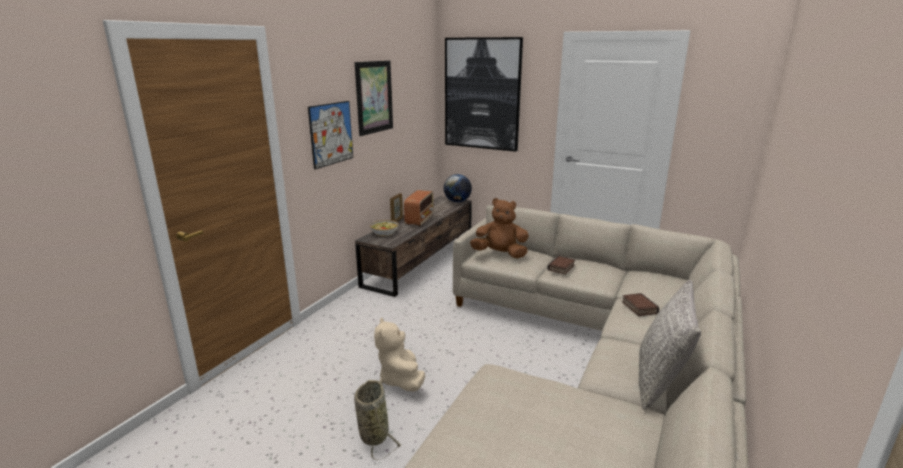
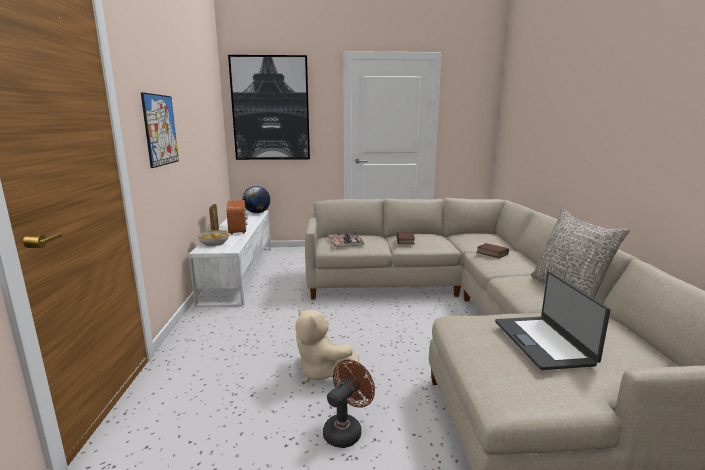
camera: 30 degrees left, 5 degrees down
basket [354,380,402,461] -> brown fan [323,359,375,448]
picture [355,61,393,136] -> none
brown tv stand [355,196,472,297] -> white tv stand [189,211,271,307]
brown plush toy [470,198,529,259] -> book [328,233,365,247]
none -> laptop [495,271,610,370]

